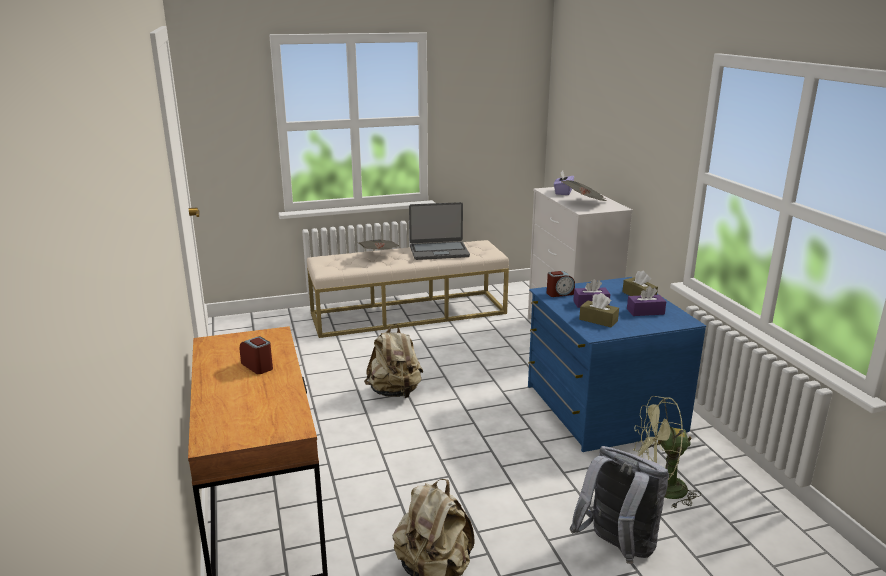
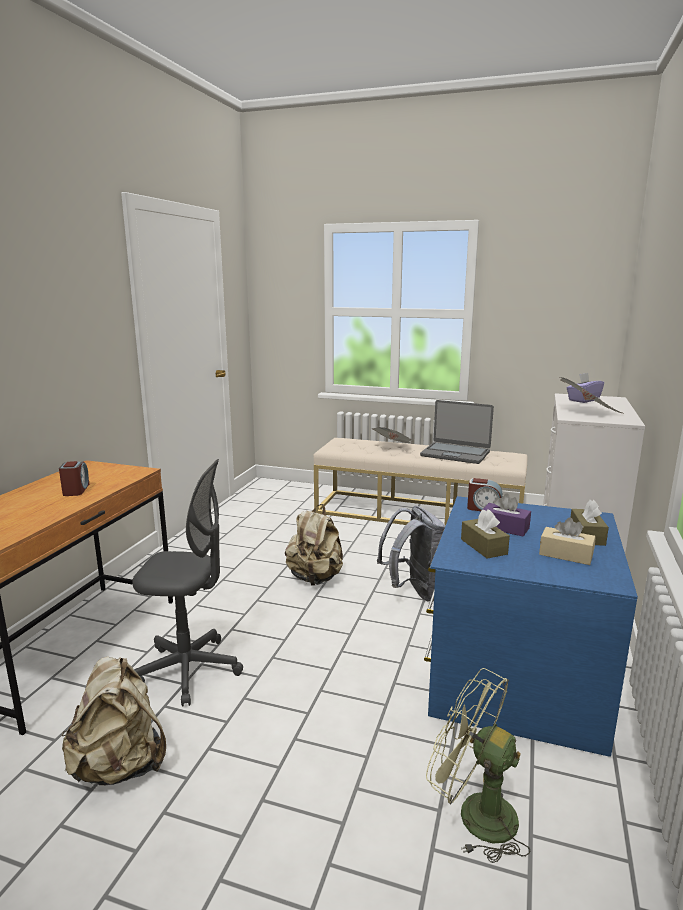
camera: 35 degrees right, 5 degrees down
grey backpack [570,446,669,564] -> grey backpack moved to [377,506,446,602]
purple tissue box [627,286,666,316] -> beige tissue box [539,517,596,565]
none -> grey office chair [132,459,243,707]

